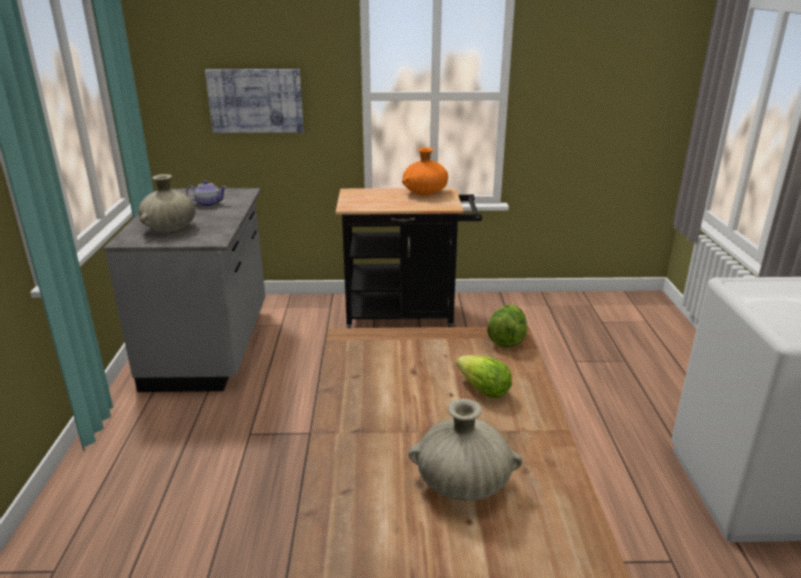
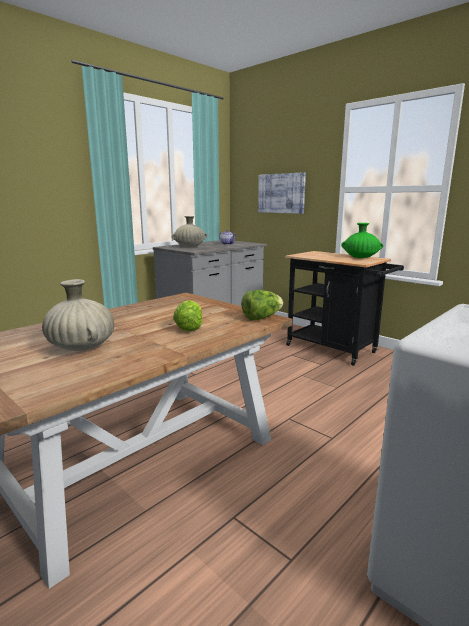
camera: 45 degrees right, 10 degrees down
orange vase [402,147,448,196] -> green vase [341,223,383,258]

